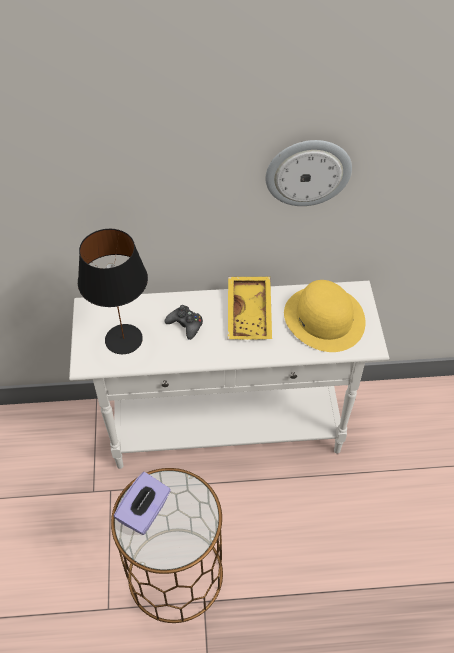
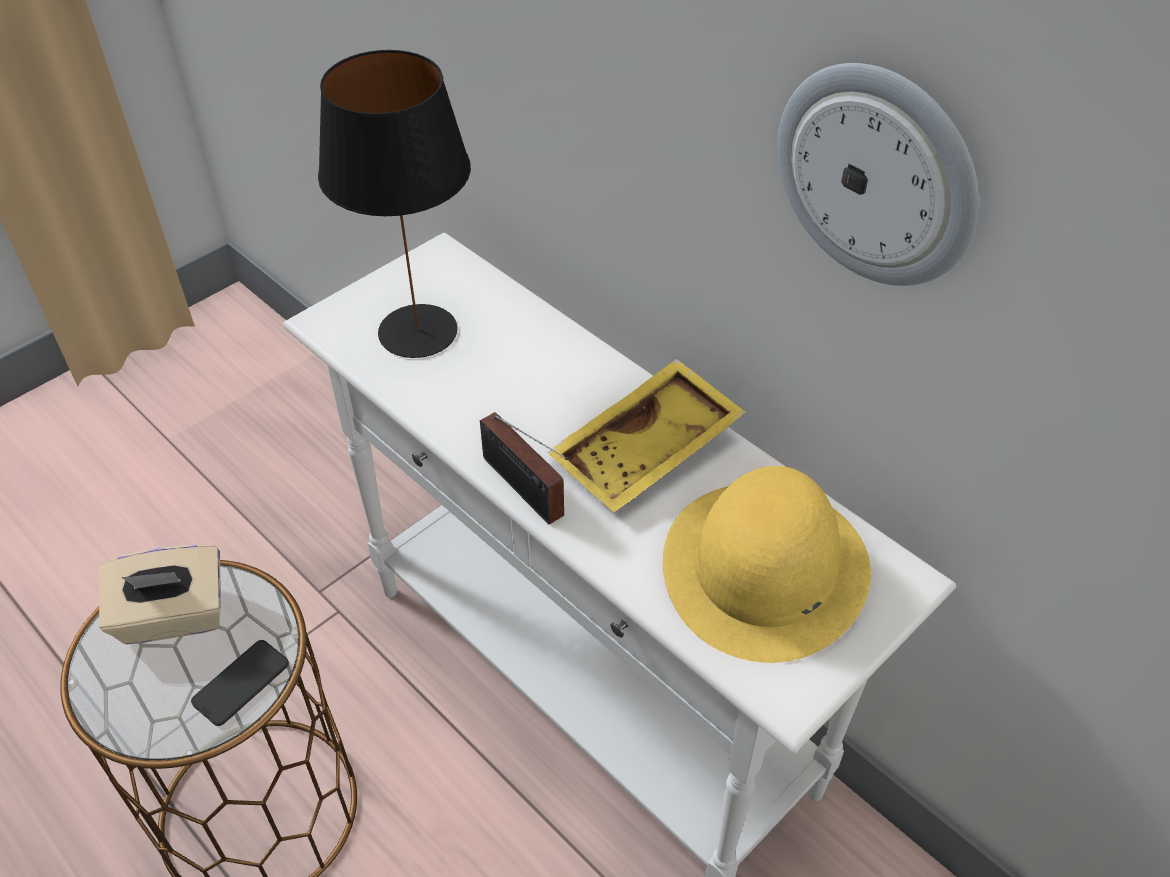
camera: 50 degrees right, 5 degrees down
purple tissue box [114,472,171,535] -> beige tissue box [99,544,221,644]
black game controller [165,305,203,340] -> none
none -> phone [191,640,289,726]
none -> radio [480,412,568,525]

